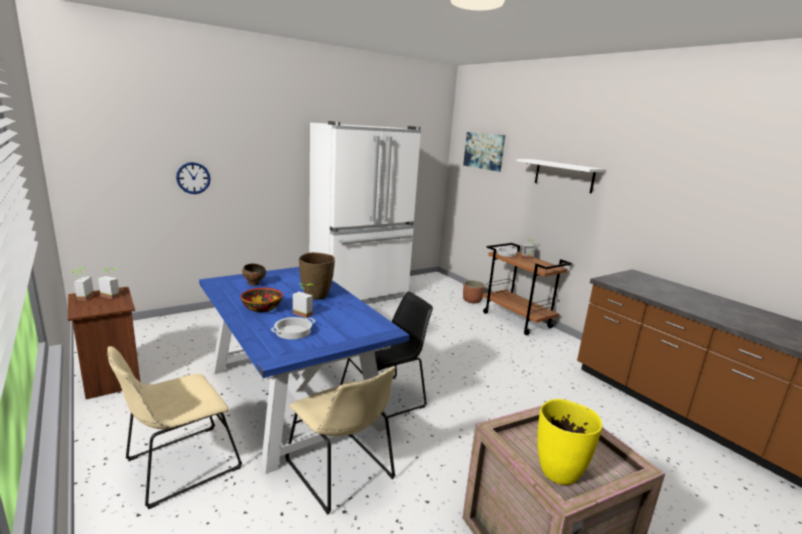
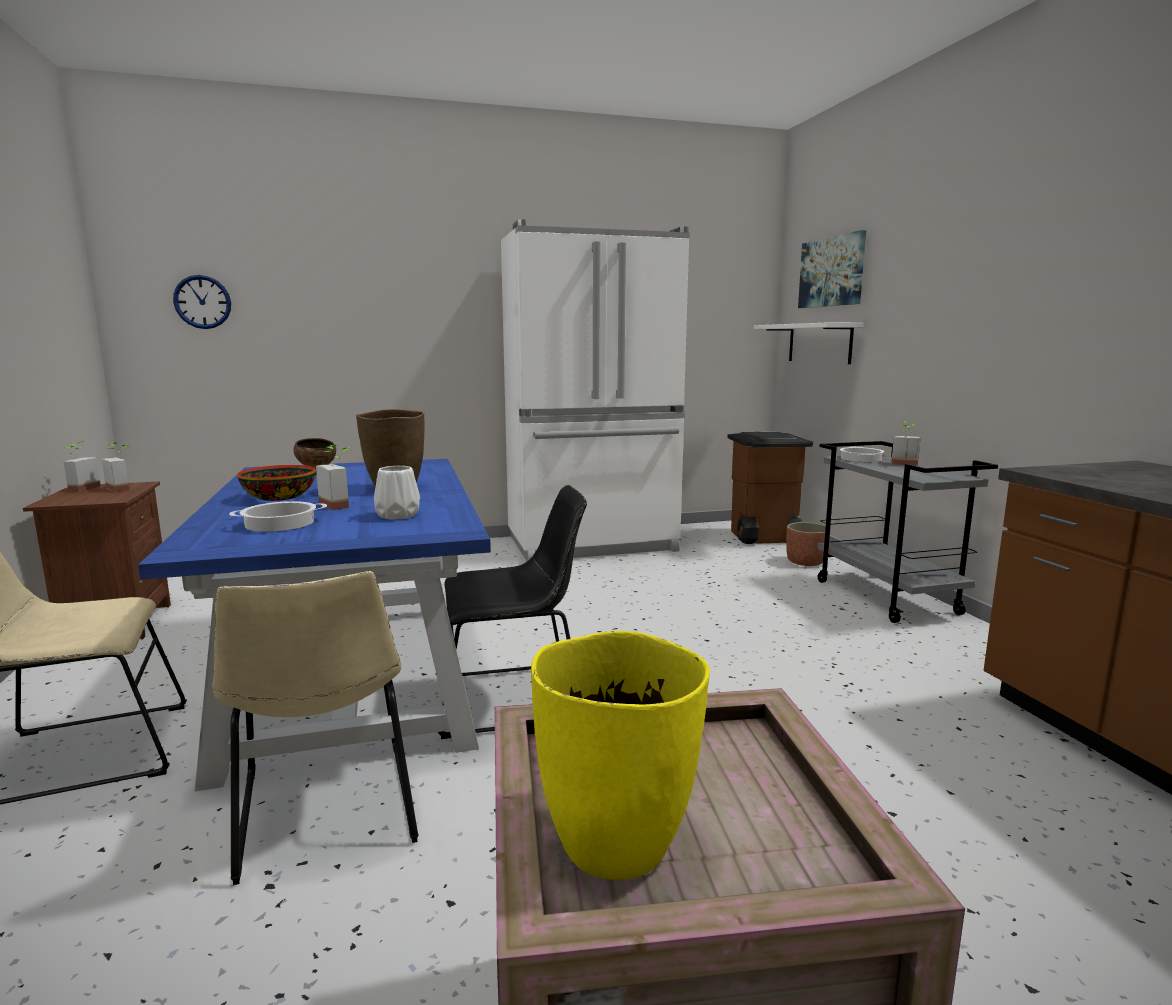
camera: 20 degrees right, 5 degrees down
wall clock [176,162,211,194] -> wall clock moved to [173,275,231,329]
brown cart [483,243,572,335] -> grey cart [817,441,998,623]
white shelf [516,159,605,194] -> white shelf moved to [754,322,864,364]
none -> white vase [374,466,420,520]
none -> brown trash can [727,432,813,544]

